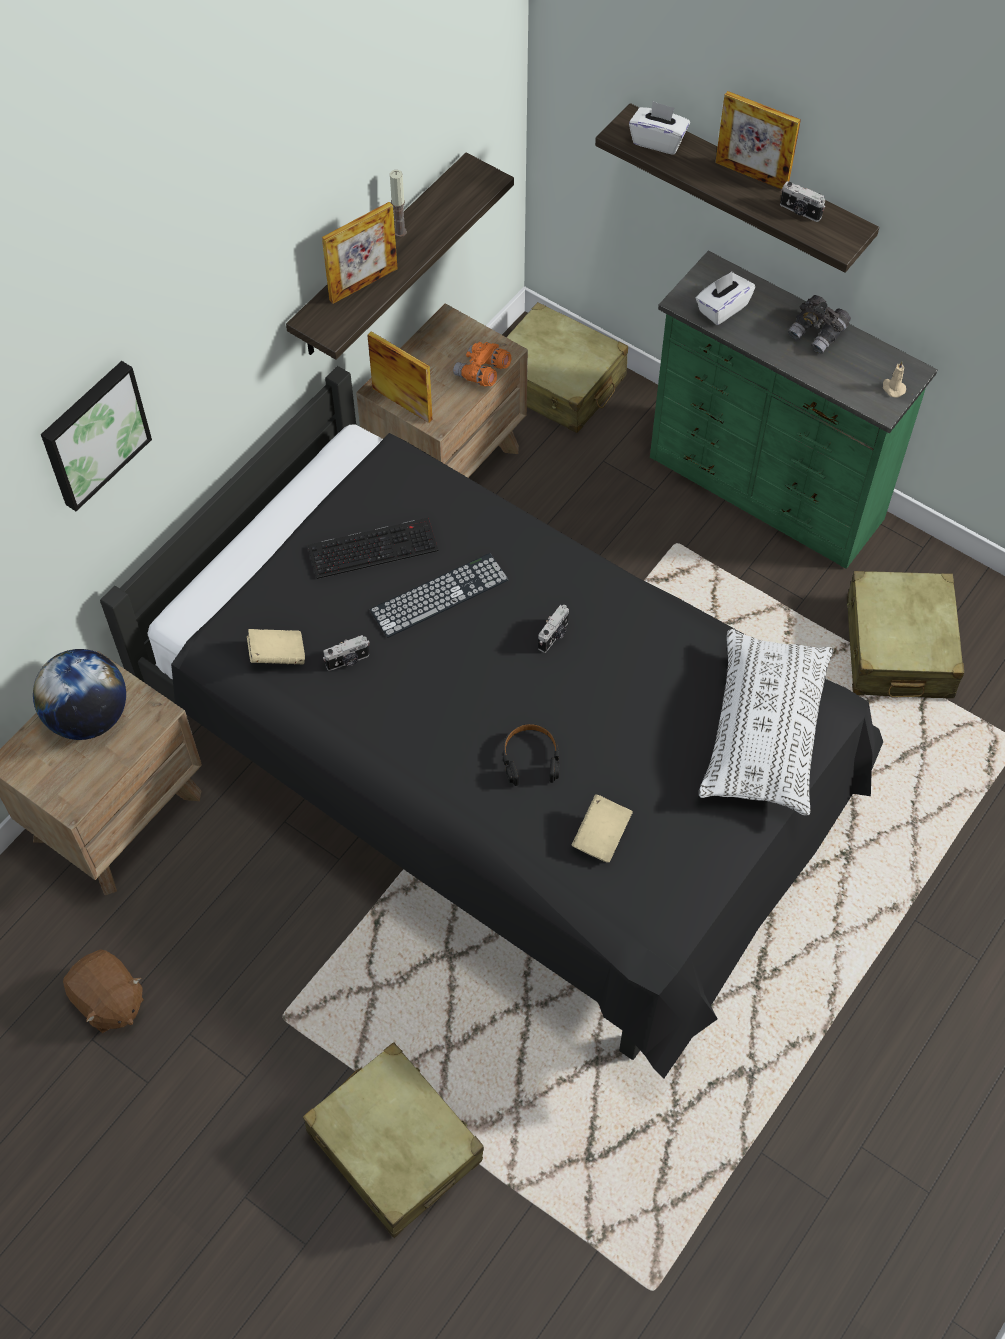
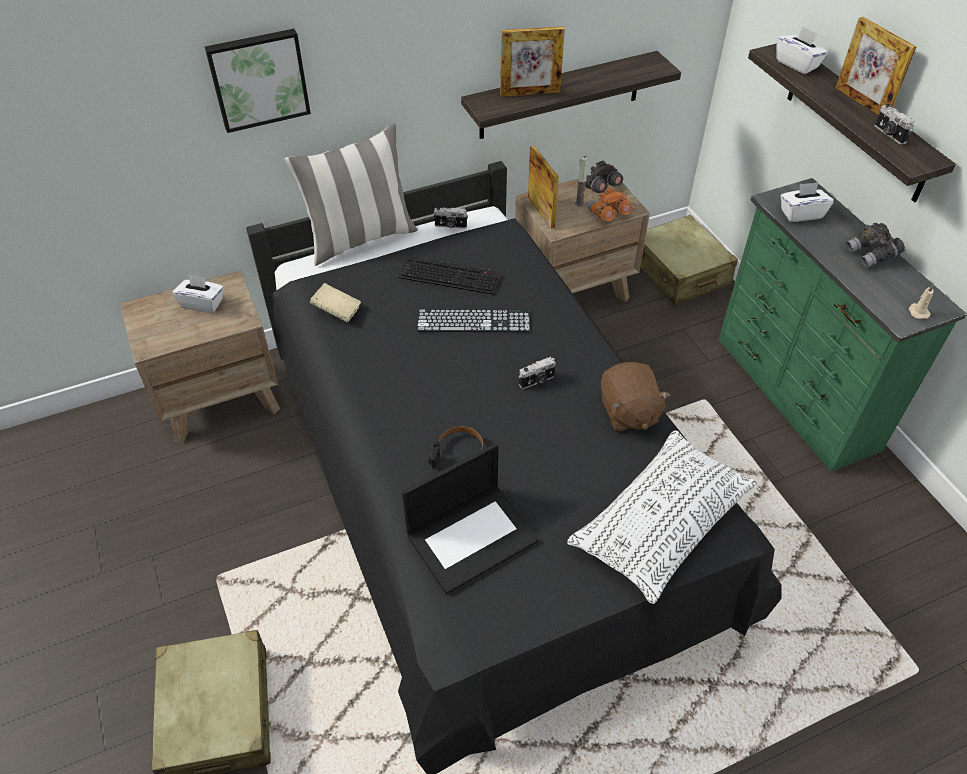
camera: 30 degrees right, 10 degrees down
globe [33,649,126,740] -> white tissue box [172,275,224,313]
brown plush toy [63,949,144,1033] -> brown plush toy moved to [601,362,670,431]
camera [323,635,370,671] -> camera moved to [433,207,468,229]
candle [390,170,407,237] -> candle moved to [575,155,589,207]
beige book [572,795,633,863] -> laptop [402,443,539,595]
beige suitcase [847,571,964,698] -> none
none -> pillow [285,124,418,266]
none -> grey binoculars [585,161,623,193]

